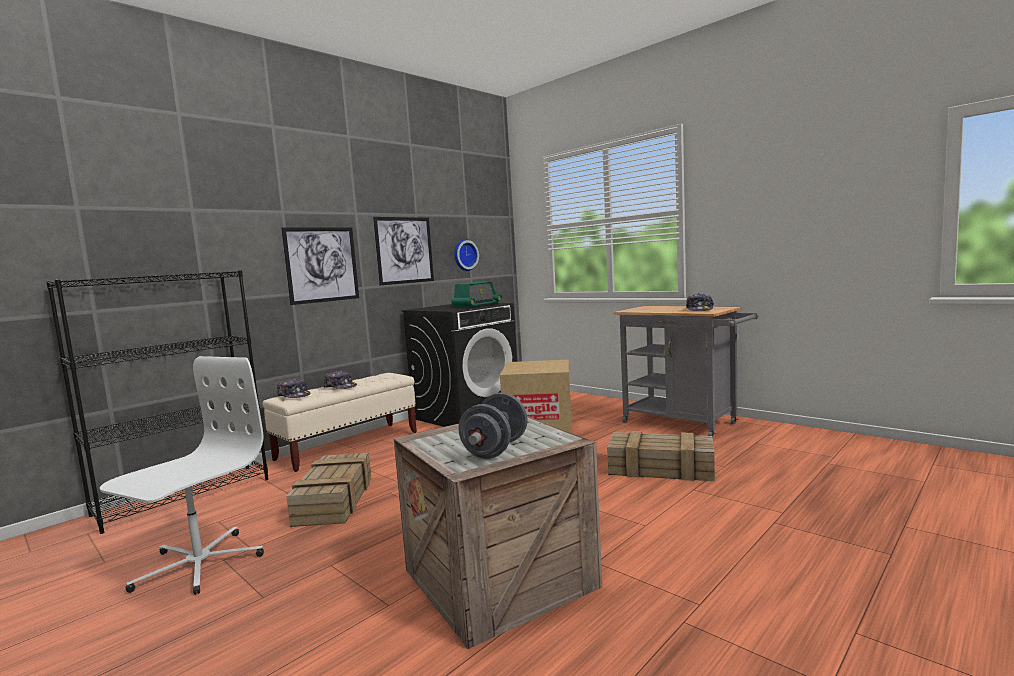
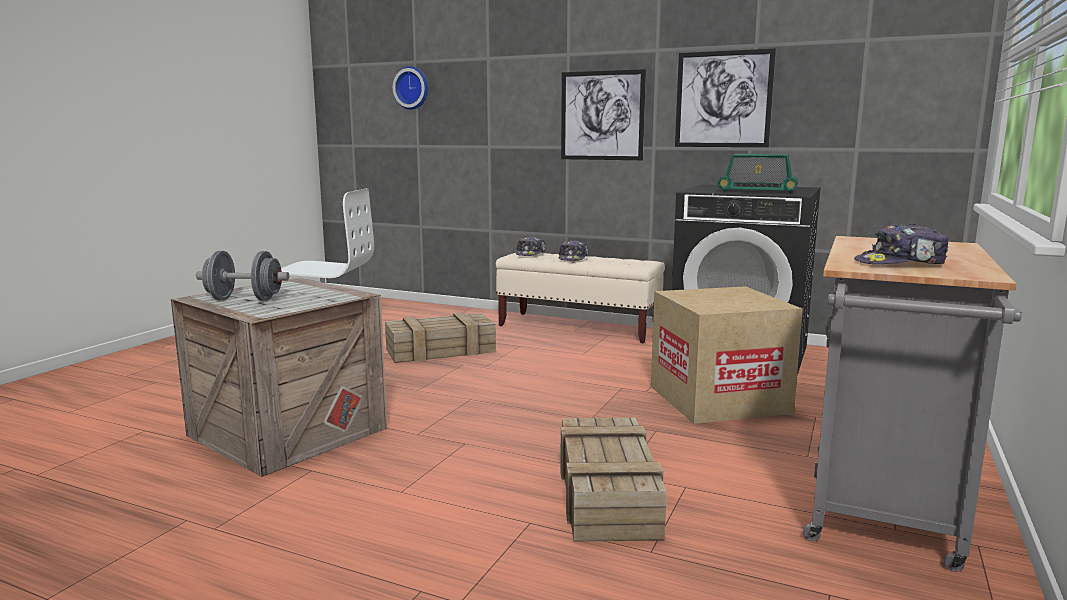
camera: 70 degrees right, 5 degrees up
black bookcase [46,270,269,534] -> none
wall clock [454,239,479,271] -> wall clock moved to [393,66,428,110]

